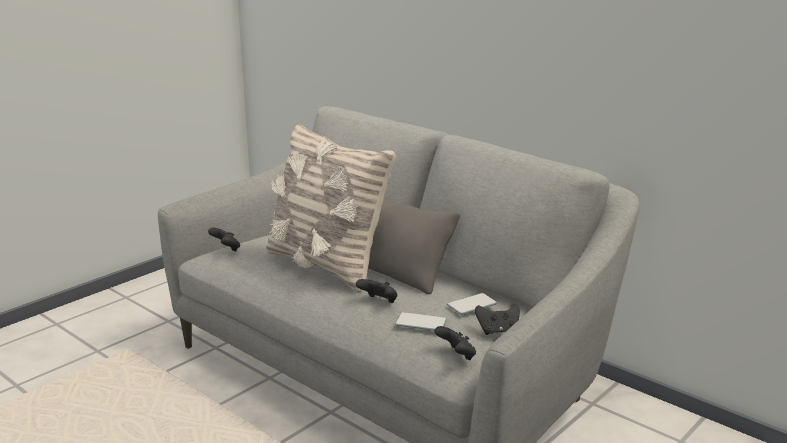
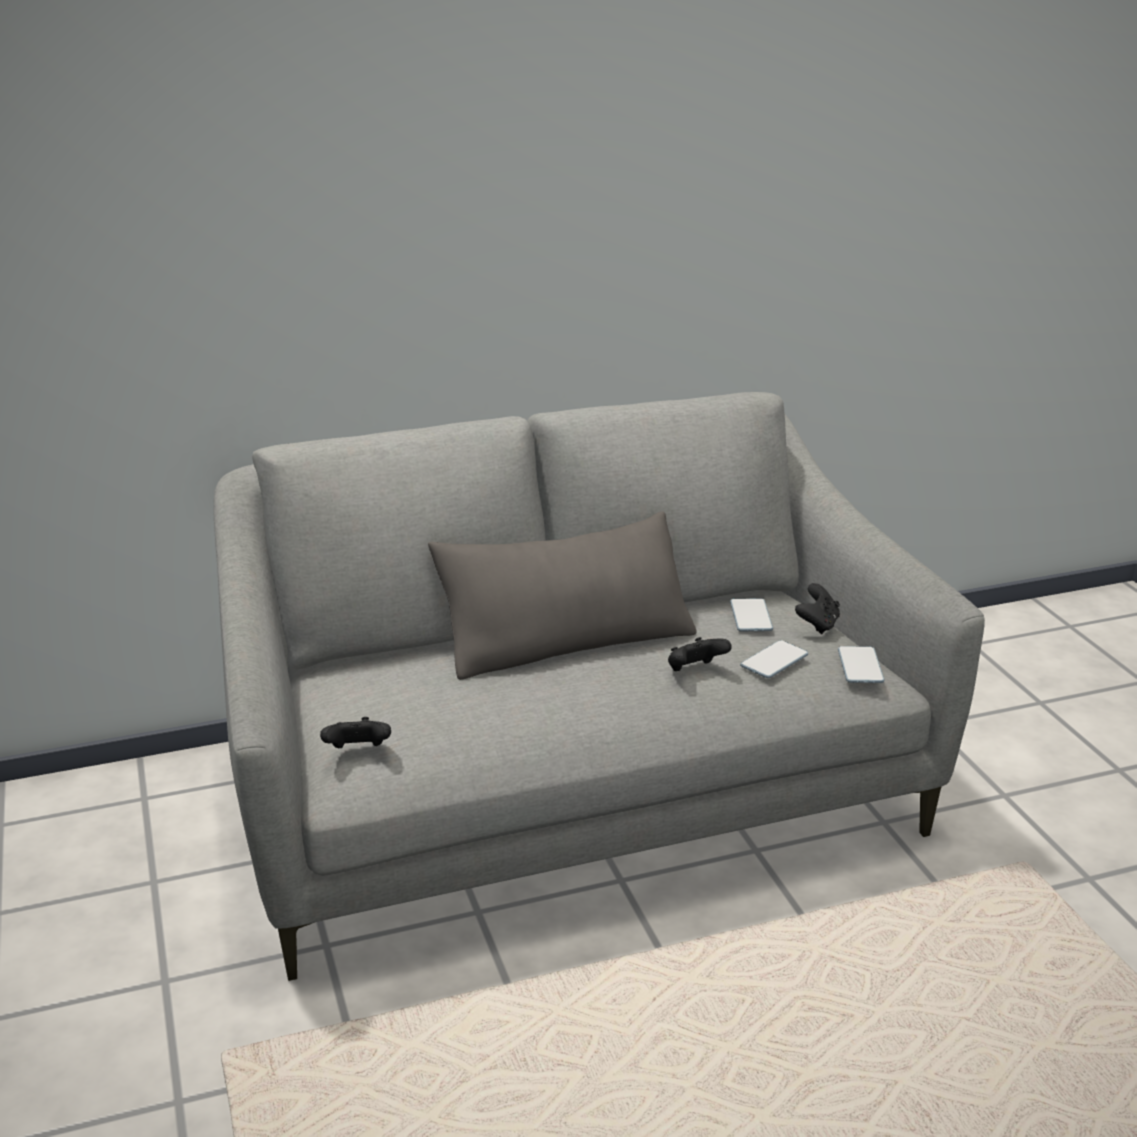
camera: 60 degrees left, 5 degrees up
beige pillow [266,124,396,292] -> none
black game controller [434,326,476,360] -> phone [838,646,884,683]

